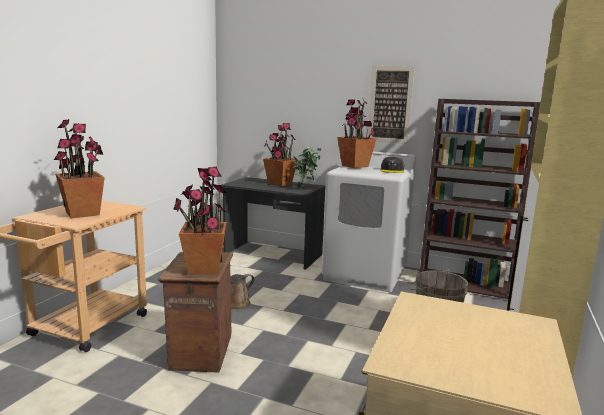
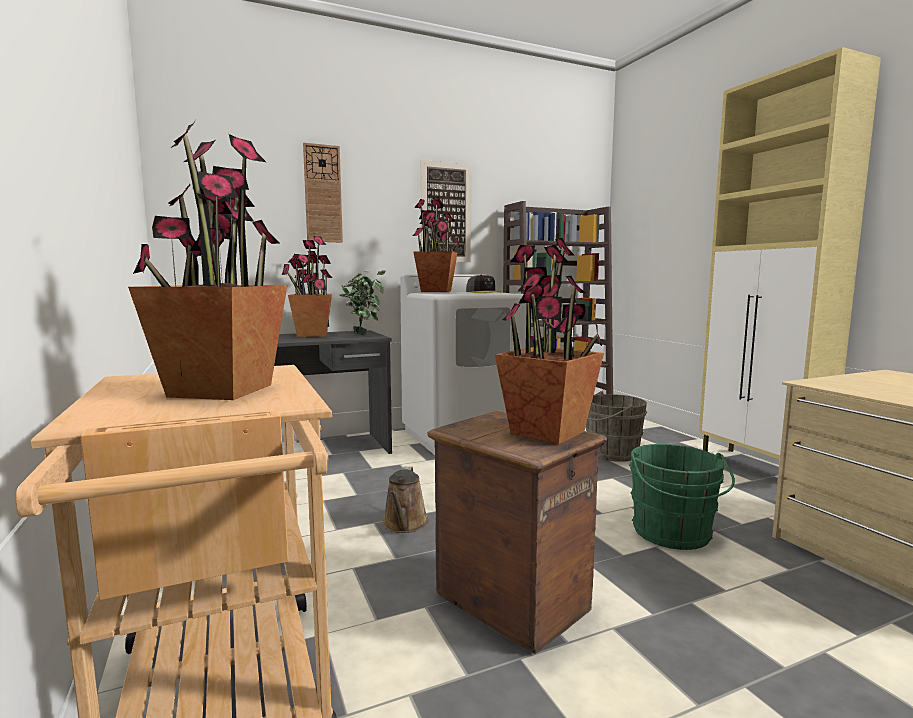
camera: 45 degrees left, 5 degrees down
none -> wall clock [303,143,343,242]
none -> green bucket [629,444,735,550]

